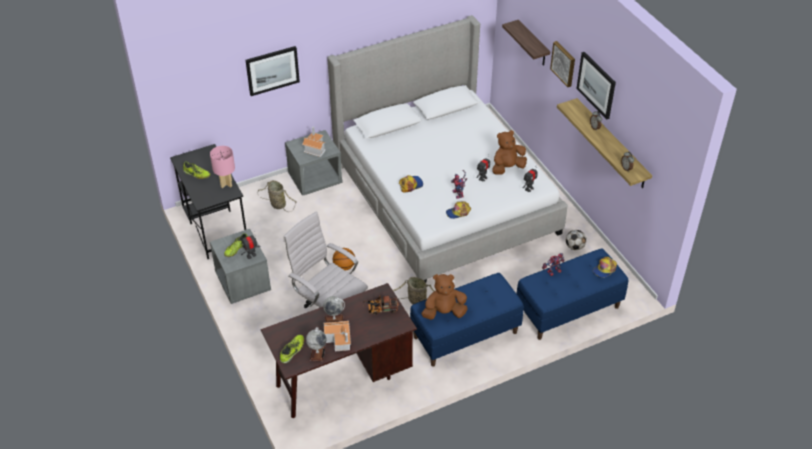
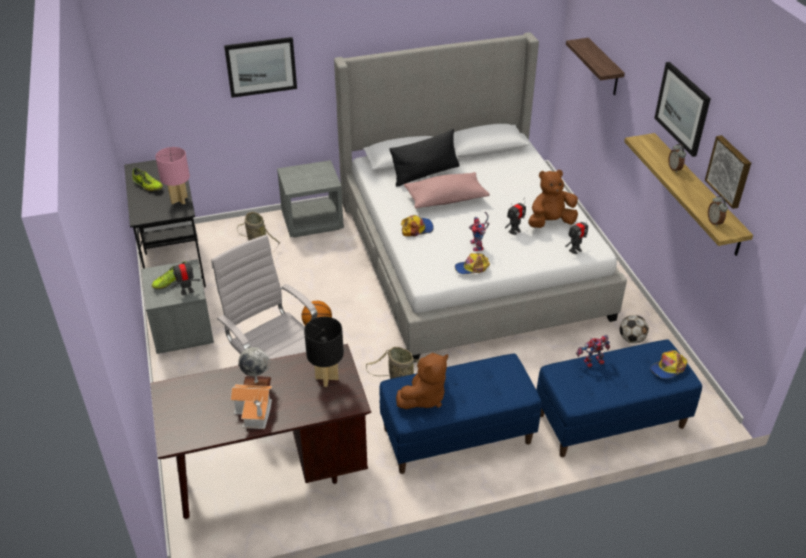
camera: 10 degrees right, 5 degrees down
shoe [280,335,304,364] -> none
toy house [302,127,326,157] -> none
globe [306,327,327,362] -> none
toy truck [364,295,399,315] -> black table lamp [304,317,344,387]
brown plush toy [421,274,468,320] -> brown plush toy turned 135 degrees clockwise [396,353,448,409]
picture [550,41,575,87] -> picture moved to [705,135,751,209]
none -> black pillow [389,129,460,187]
none -> pink pillow [404,172,490,209]

